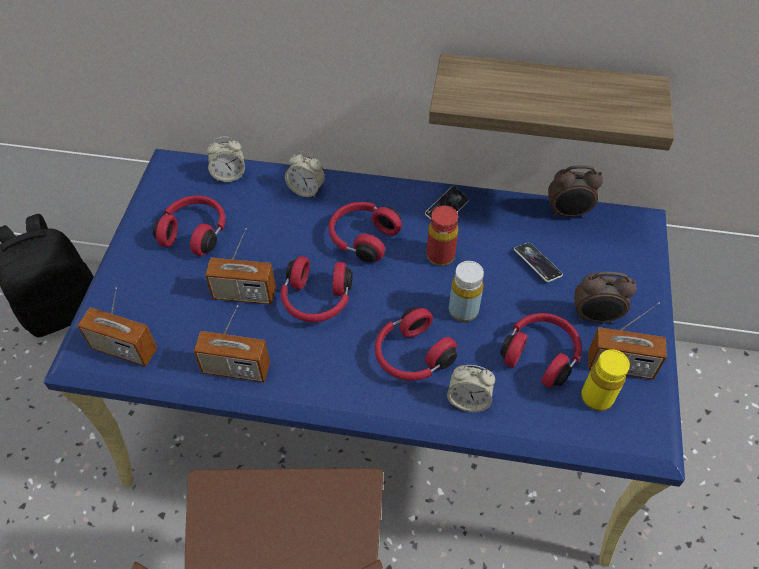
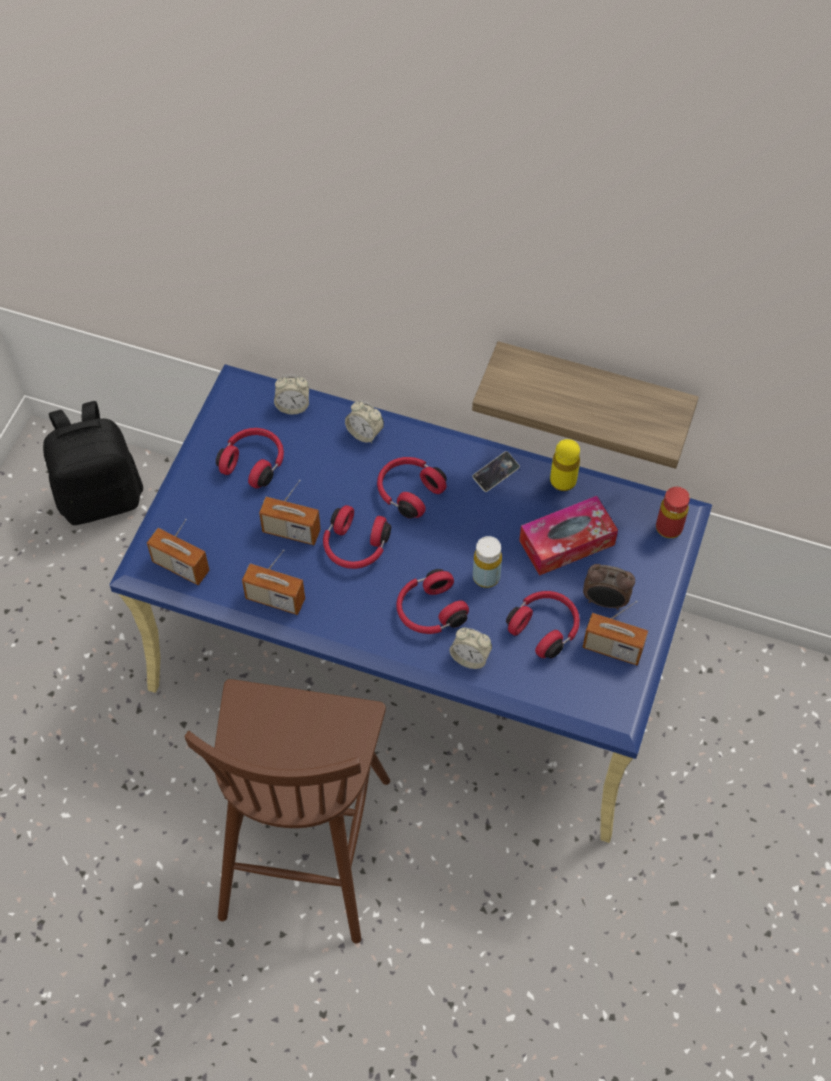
camera: 10 degrees right, 5 degrees up
red bottle [427,206,458,266] -> red bottle moved to [656,487,690,538]
phone [514,242,563,282] -> tissue box [519,496,618,576]
alarm clock [548,165,603,218] -> none
yellow bottle [581,349,630,411] -> yellow bottle moved to [550,439,580,491]

